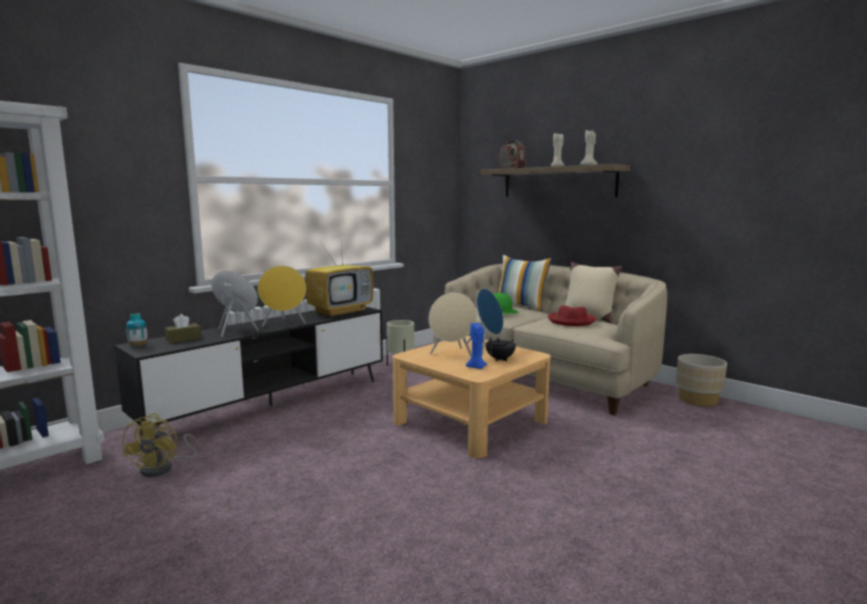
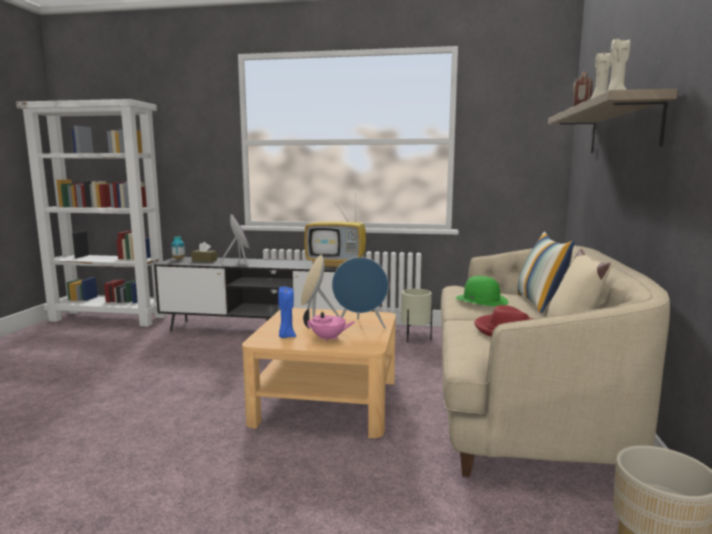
camera: 55 degrees right, 0 degrees up
yellow fan [122,413,200,477] -> none
yellow speaker [258,266,306,327] -> none
black teapot [485,336,516,361] -> pink teapot [303,308,355,342]

